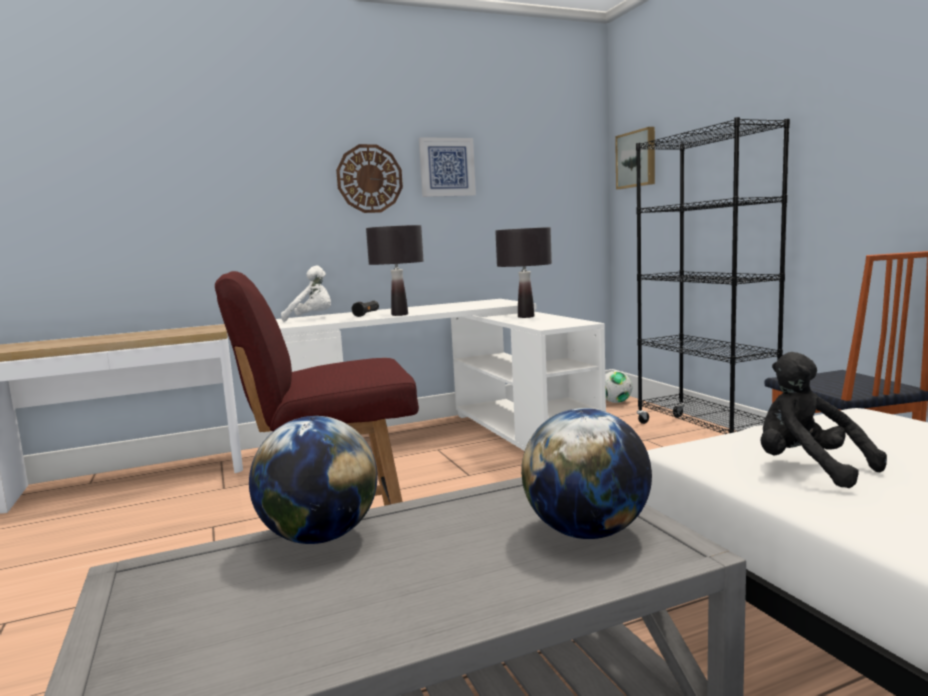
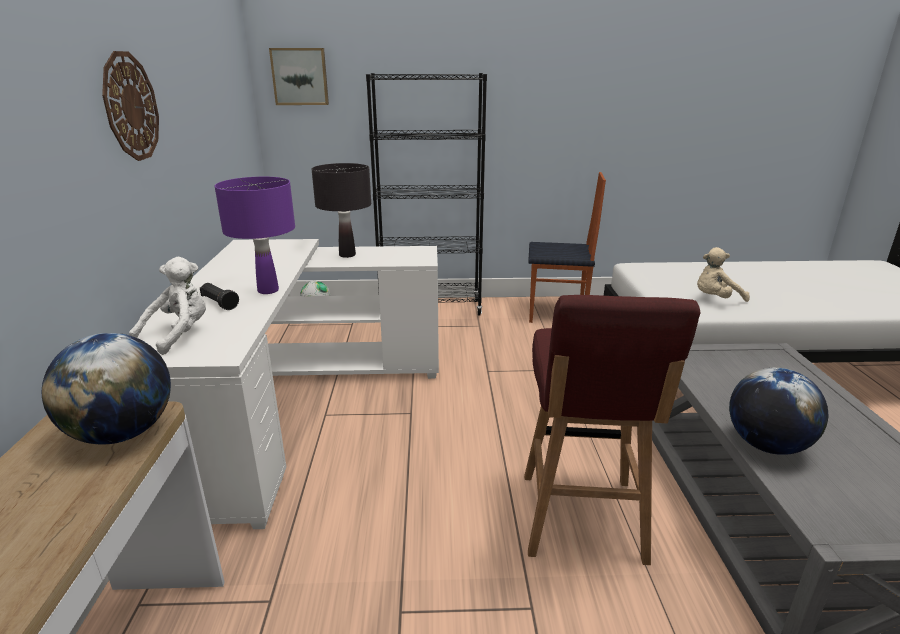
camera: 70 degrees left, 15 degrees up
black table lamp [366,225,424,316] -> purple table lamp [215,177,295,294]
picture [419,137,476,197] -> none
globe [521,408,652,539] -> globe moved to [42,333,171,444]
black plush toy [760,352,887,488] -> beige plush toy [697,247,750,302]

